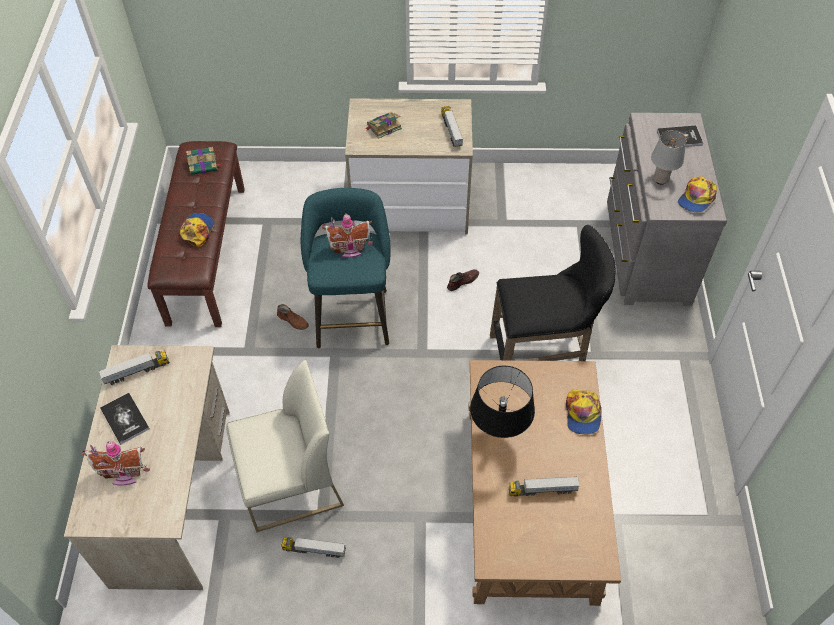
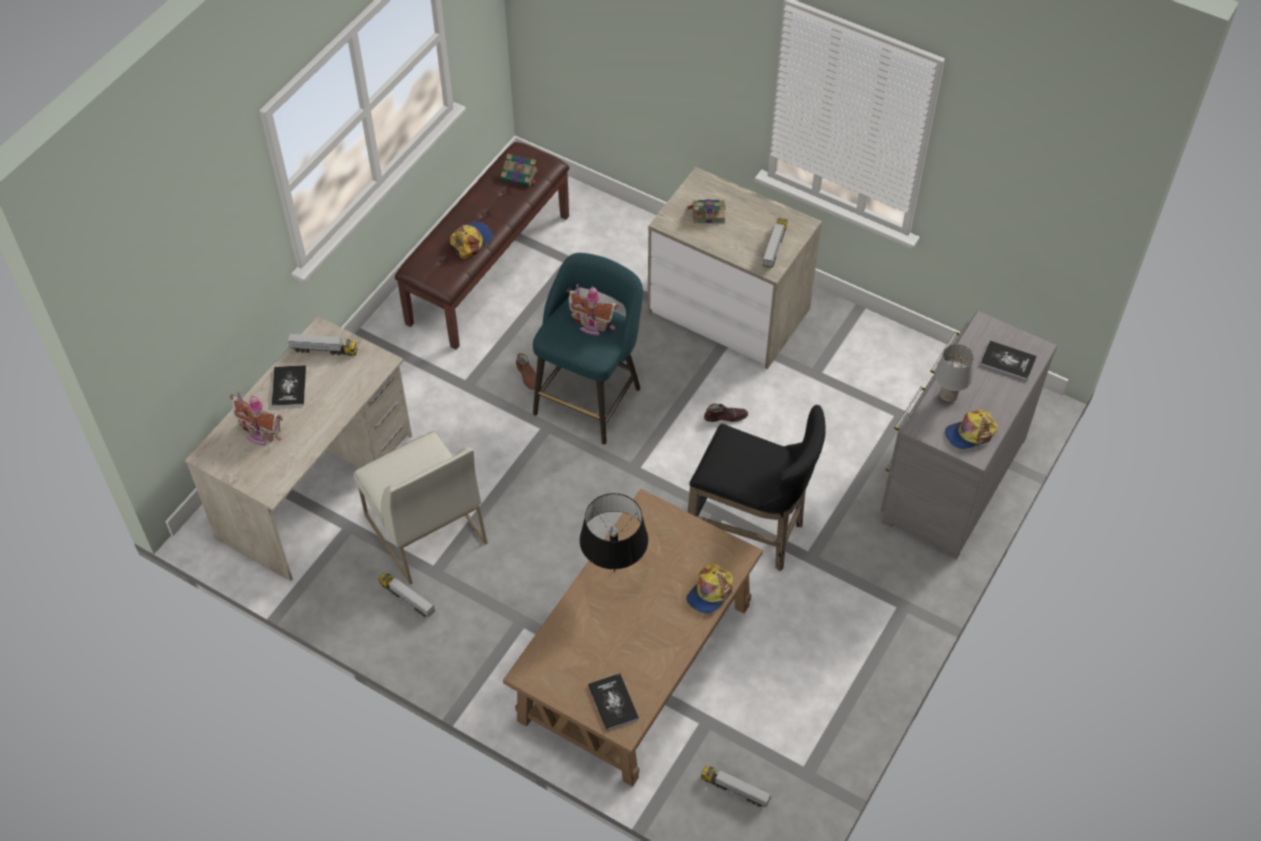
camera: 30 degrees right, 0 degrees up
white chair [226,360,344,532] -> white chair turned 45 degrees clockwise [353,431,488,584]
toy truck [509,476,580,497] -> toy truck moved to [701,766,771,807]
none -> book [588,673,639,731]

